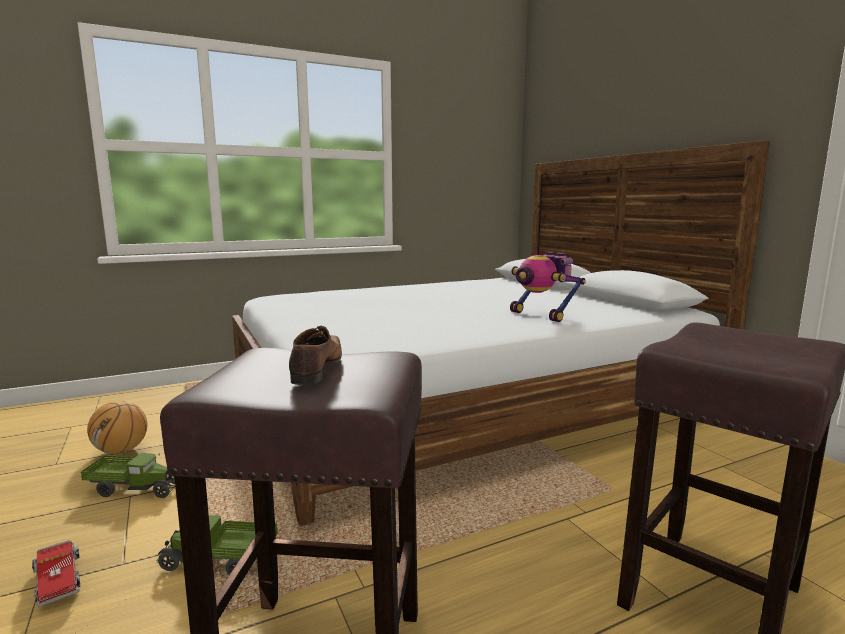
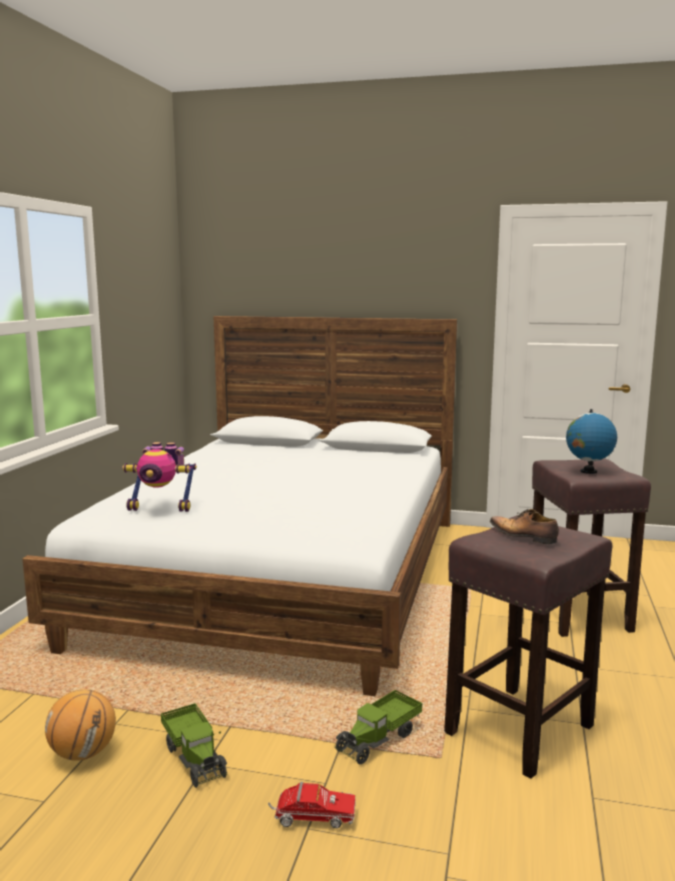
camera: 50 degrees left, 0 degrees up
toy truck [81,453,175,498] -> toy truck turned 105 degrees clockwise [161,703,228,788]
toy robot [510,252,586,322] -> toy robot moved to [122,442,197,512]
none -> globe [566,409,617,474]

